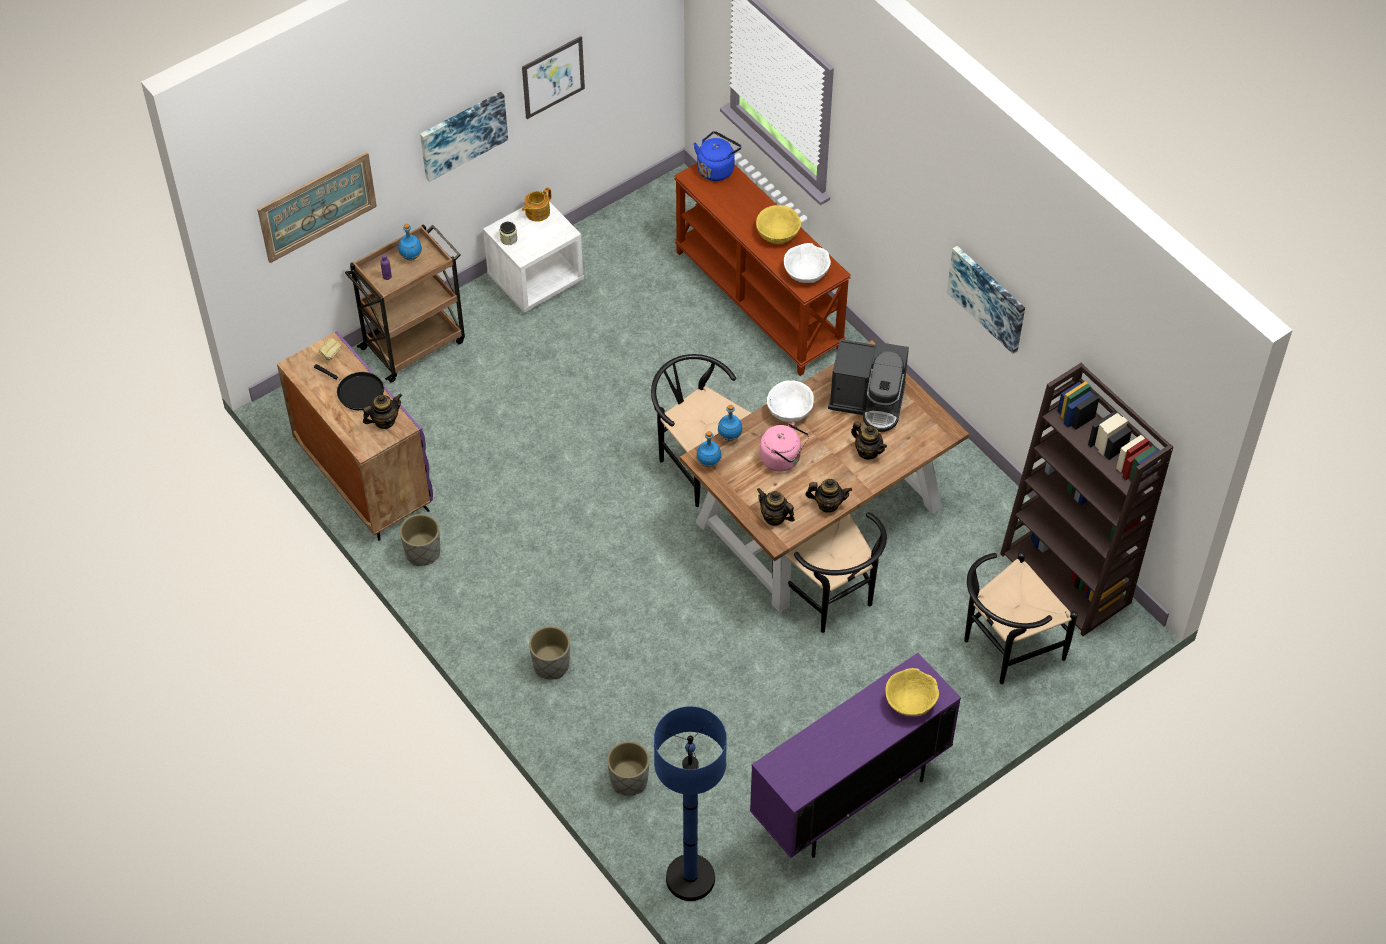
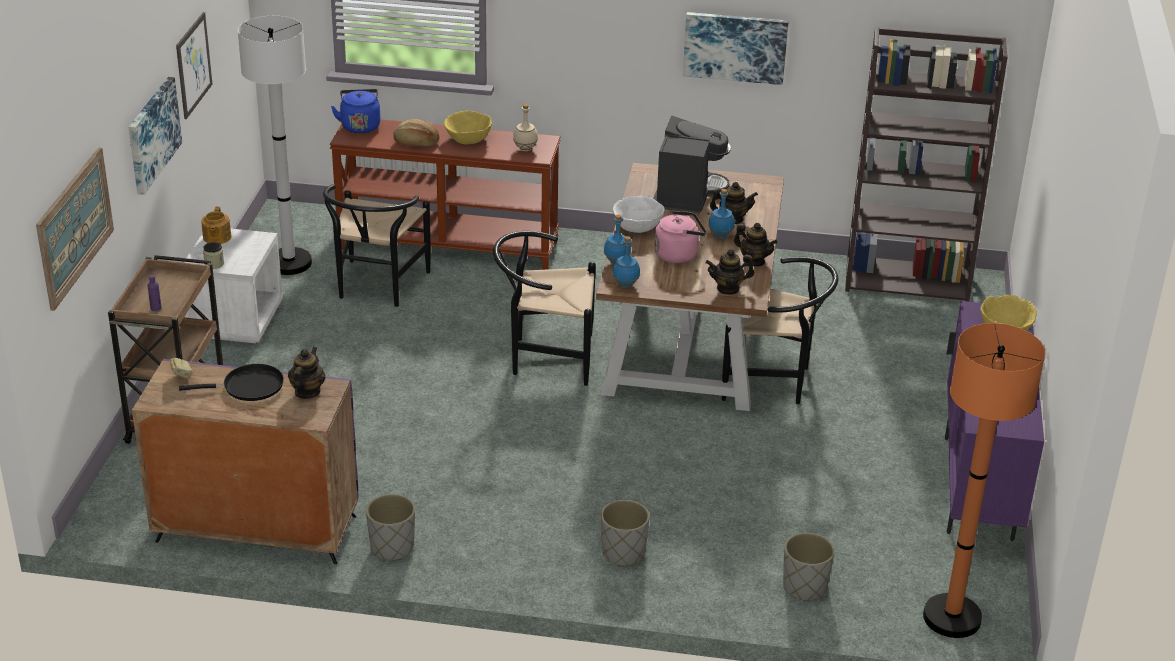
camera: 45 degrees left, 20 degrees down
blue bottle [398,224,422,261] -> blue bottle moved to [708,189,735,239]
blue floor lamp [654,706,727,901] -> orange floor lamp [923,323,1045,638]
white bowl [784,243,831,283] -> beige bottle [513,104,538,151]
teapot [805,479,852,513] -> teapot turned 75 degrees clockwise [734,223,777,266]
coffee machine [828,339,909,432] -> coffee machine turned 45 degrees counterclockwise [653,116,731,214]
black chair [964,552,1078,684] -> black chair moved to [323,184,431,307]
none -> white floor lamp [238,16,312,275]
none -> bread [393,119,439,146]

